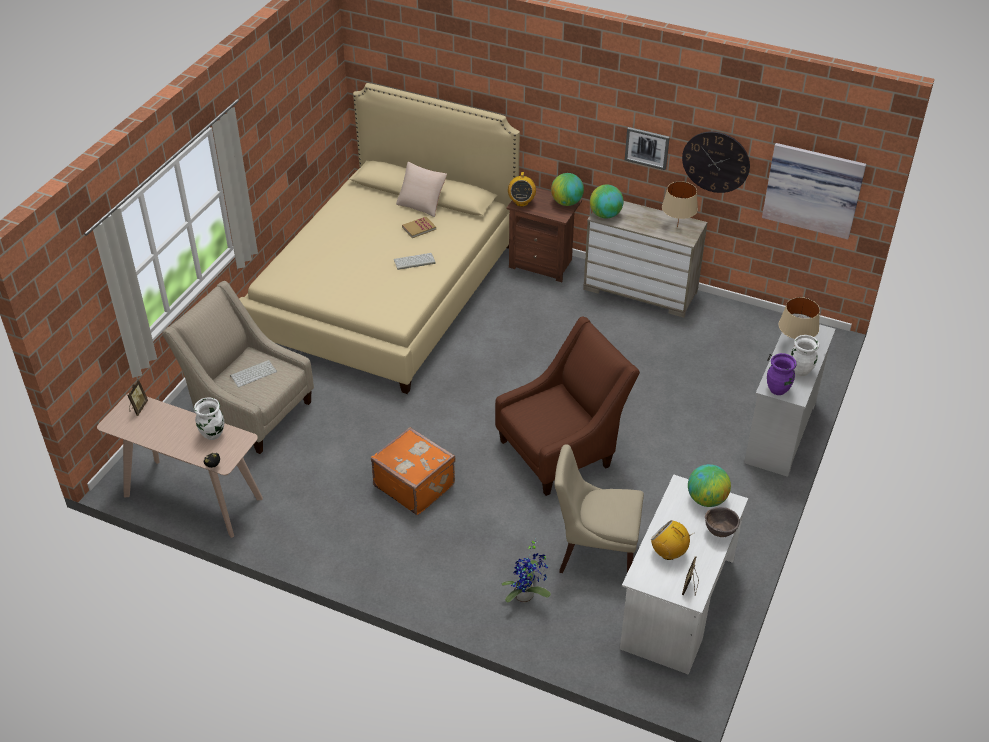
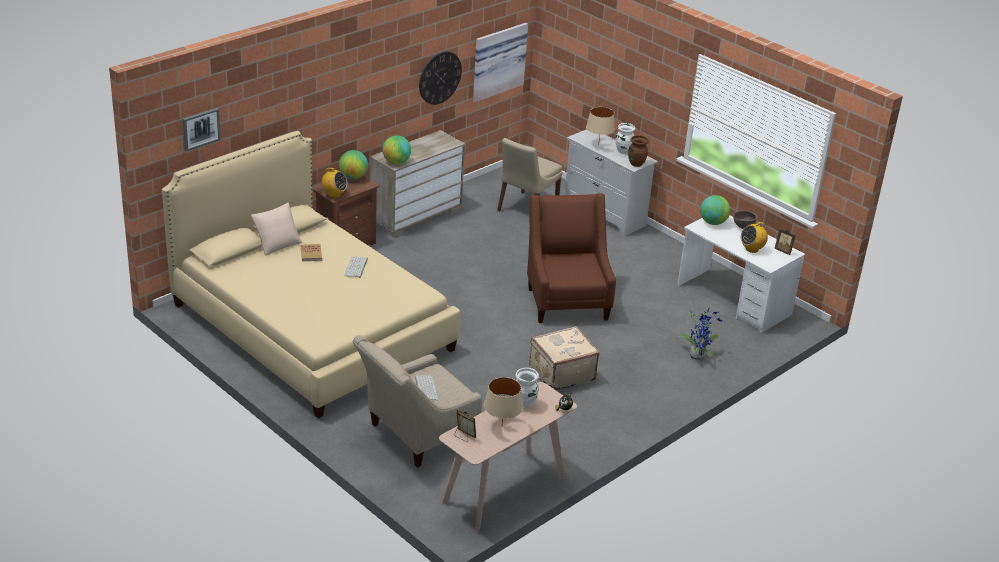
camera: 70 degrees left, 10 degrees down
orange suitcase [371,427,456,515] -> beige suitcase [529,326,600,390]
beige chair [554,444,644,573] -> beige chair moved to [497,138,562,211]
picture [625,127,670,170] -> picture moved to [183,108,221,151]
beige table lamp [662,181,698,227] -> beige table lamp moved to [484,377,523,424]
purple vase [767,353,797,395] -> brown vase [628,135,649,167]

